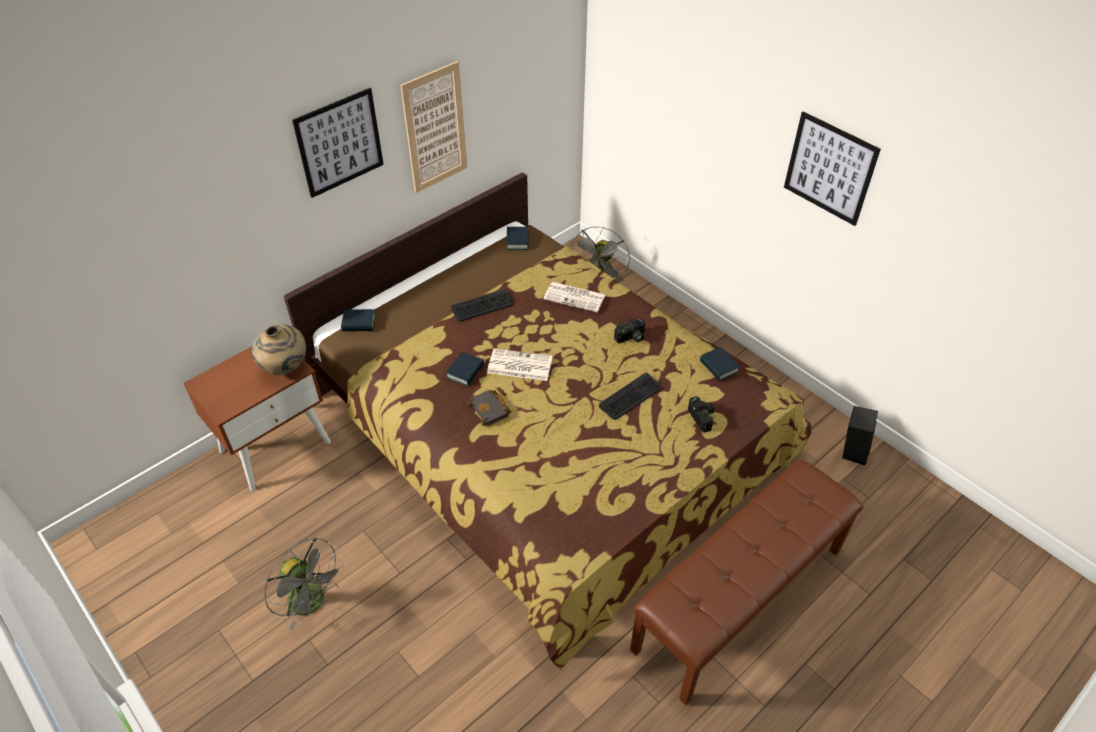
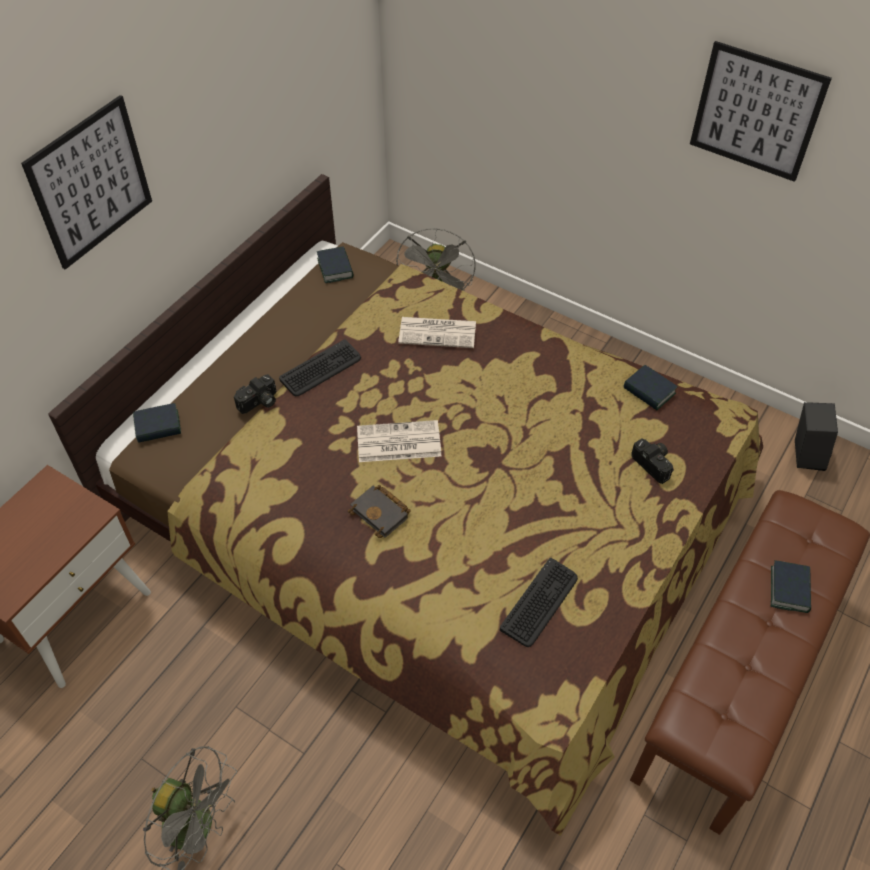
camera: 15 degrees left, 5 degrees up
beige vase [252,325,306,376] -> none
picture [400,61,467,193] -> none
book [446,352,484,386] -> book moved to [771,560,811,613]
keyboard [599,373,661,420] -> keyboard moved to [500,558,578,647]
camera [614,318,646,343] -> camera moved to [234,374,276,414]

